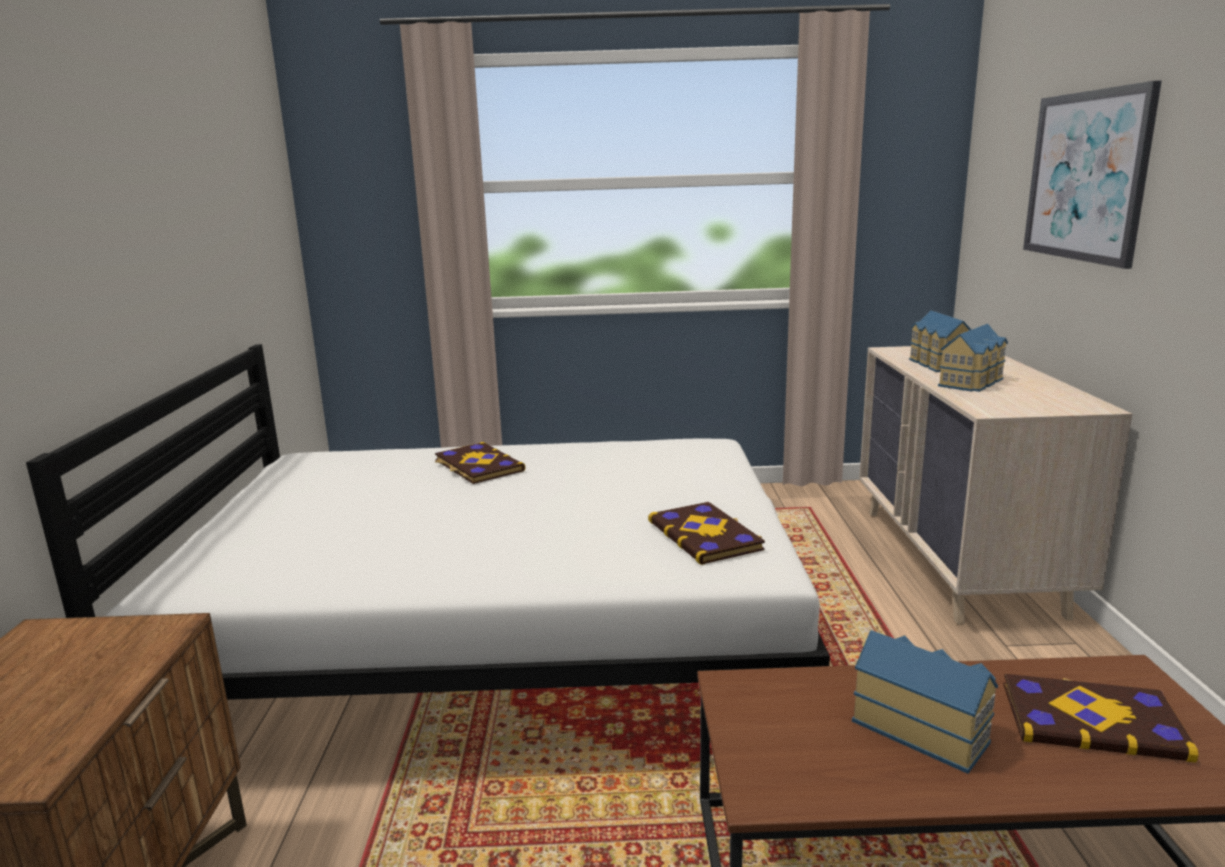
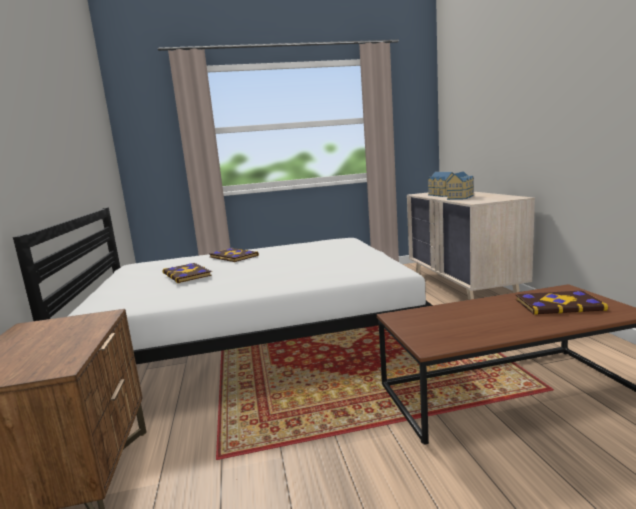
camera: 10 degrees left, 5 degrees down
book [648,502,765,565] -> book moved to [162,263,212,283]
toy house [852,630,998,774] -> none
picture [1023,80,1162,269] -> none

